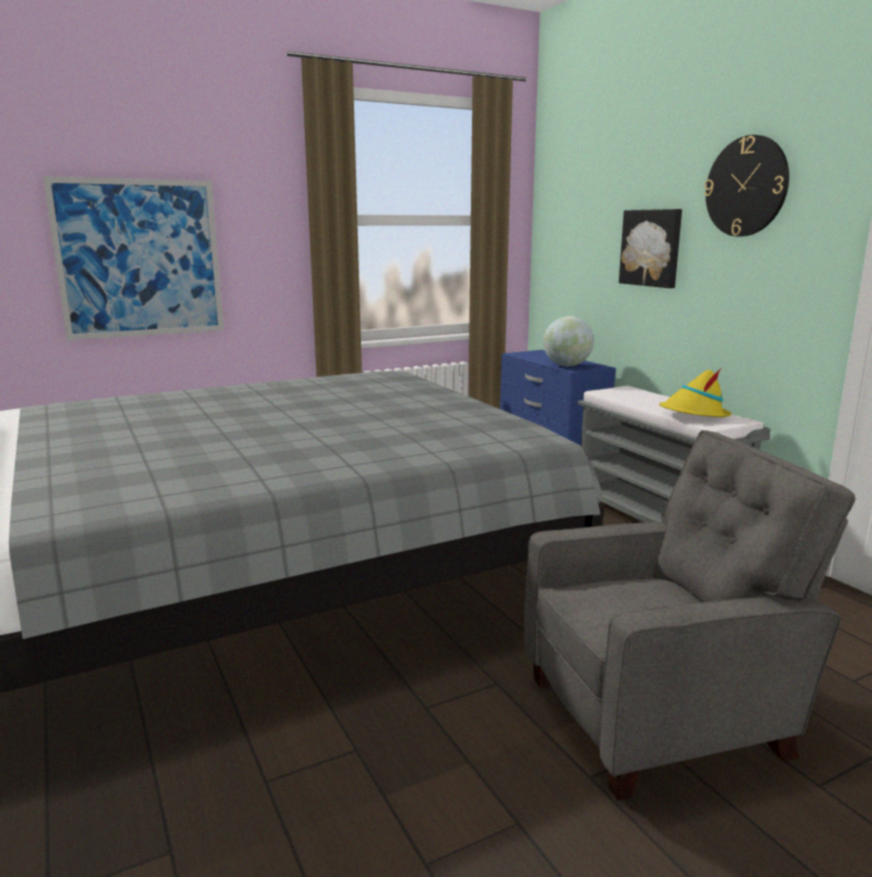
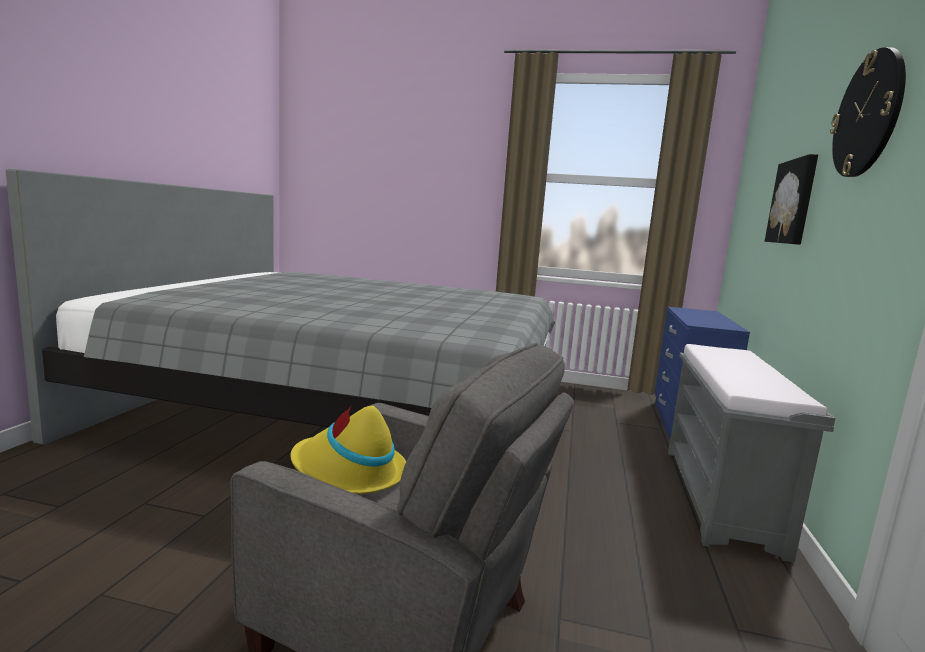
camera: 40 degrees right, 5 degrees down
picture [43,176,224,340] -> none
globe [543,316,594,367] -> none
yellow hat [659,368,732,417] -> yellow hat moved to [290,406,406,494]

